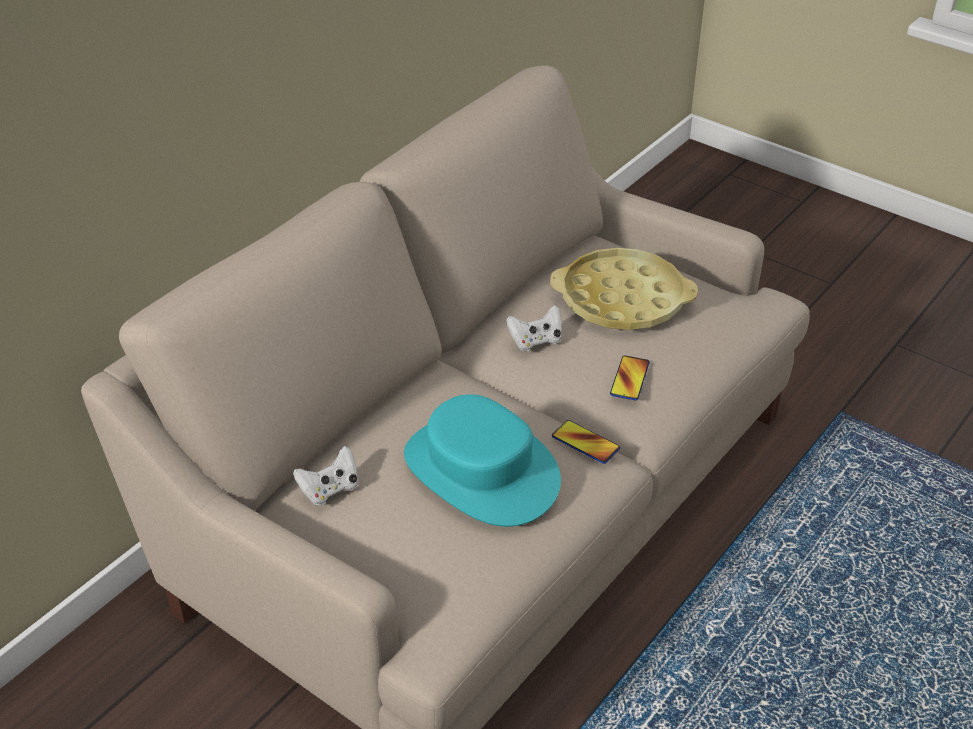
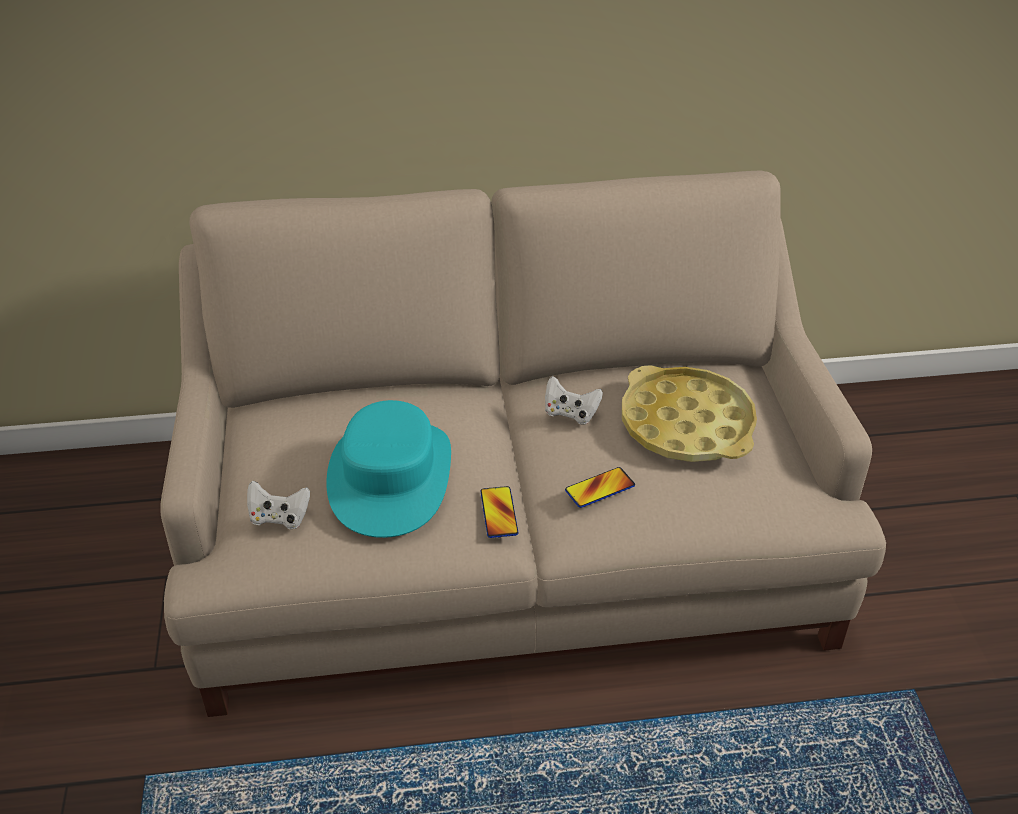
camera: 45 degrees right, 0 degrees up
white game controller [293,446,358,505] -> white game controller moved to [247,481,310,529]

